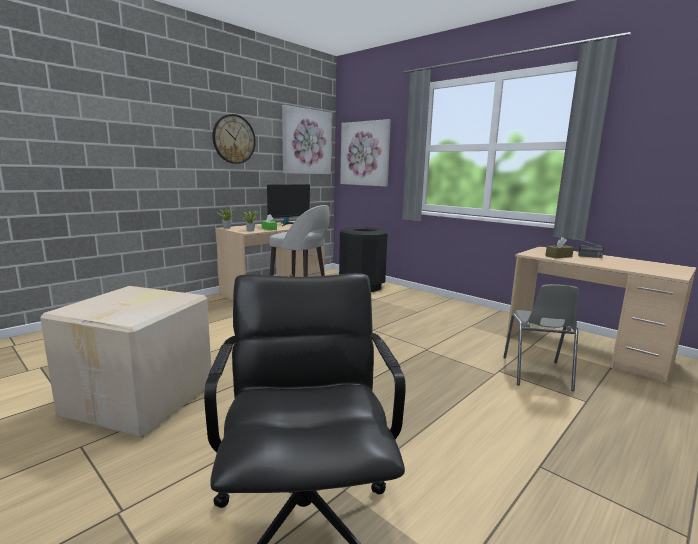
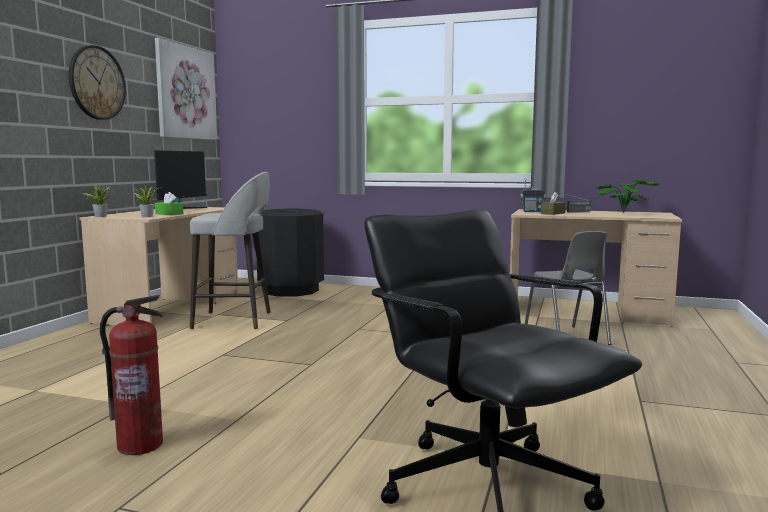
camera: 25 degrees left, 5 degrees down
cardboard box [40,286,211,437] -> fire extinguisher [100,295,163,455]
picture [340,119,391,187] -> none
none -> radio [520,178,546,212]
none -> potted plant [597,179,660,213]

